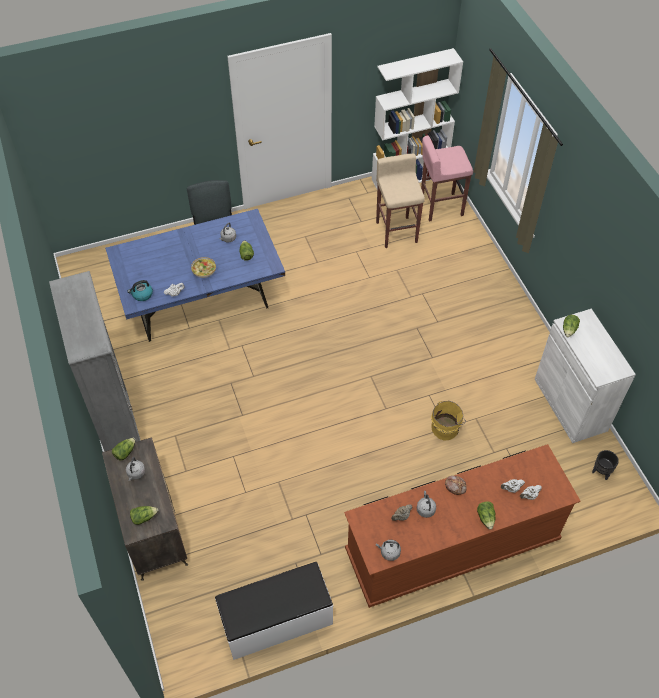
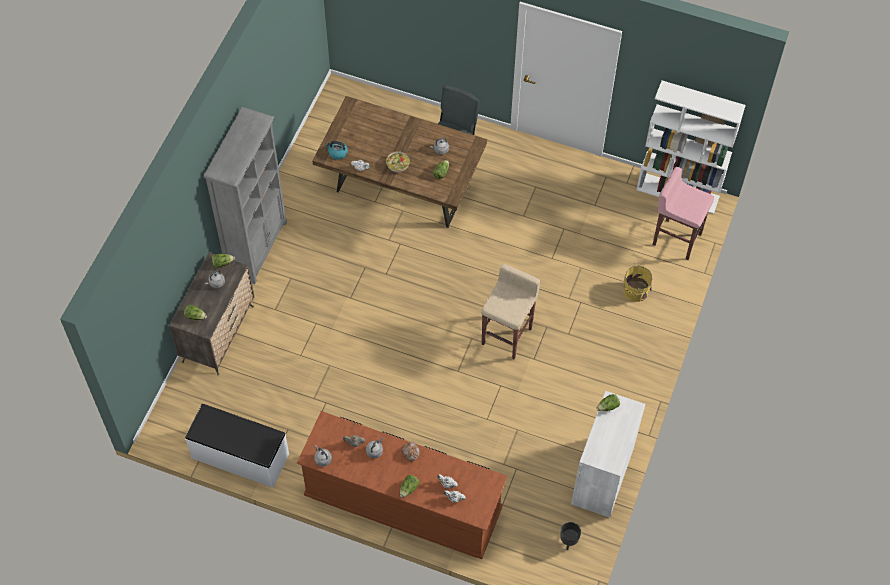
camera: 40 degrees right, 5 degrees up
blue dining table [105,209,285,342] -> brown dining table [312,96,487,228]
beige stool [376,154,425,248] -> beige stool moved to [481,264,541,359]
yellow bucket [431,401,466,441] -> yellow bucket moved to [623,265,652,302]

